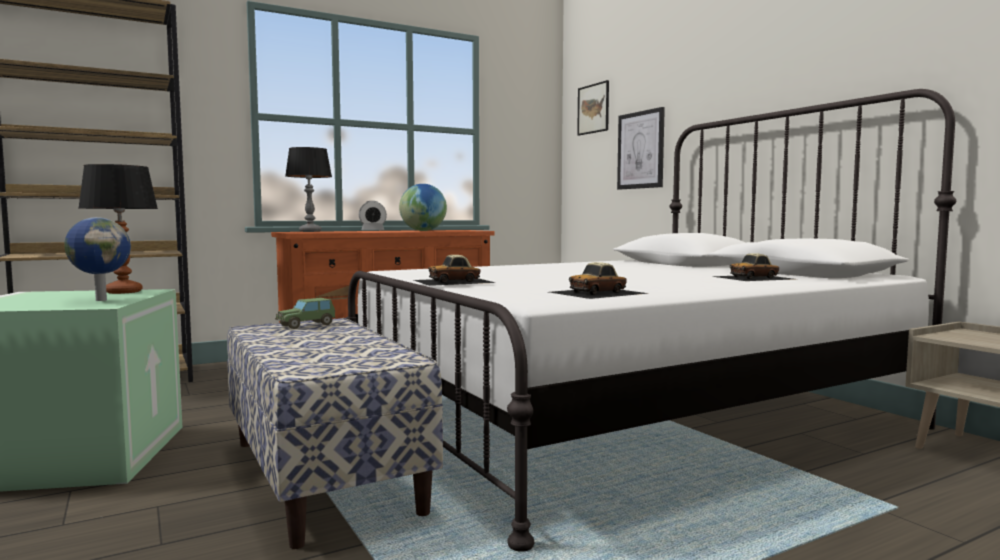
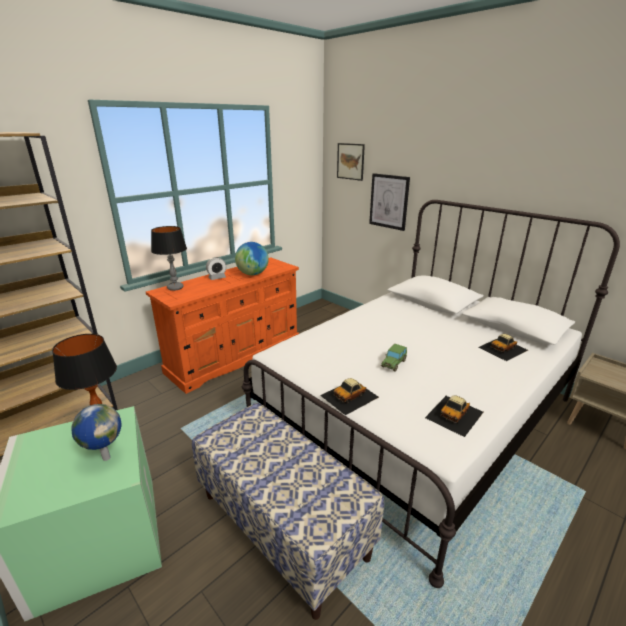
camera: 15 degrees left, 20 degrees up
toy car [275,298,336,329] -> toy car moved to [381,344,407,372]

